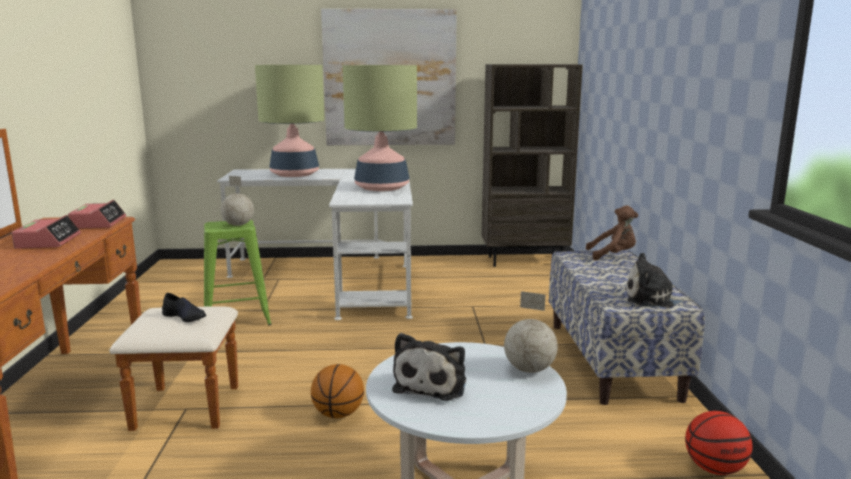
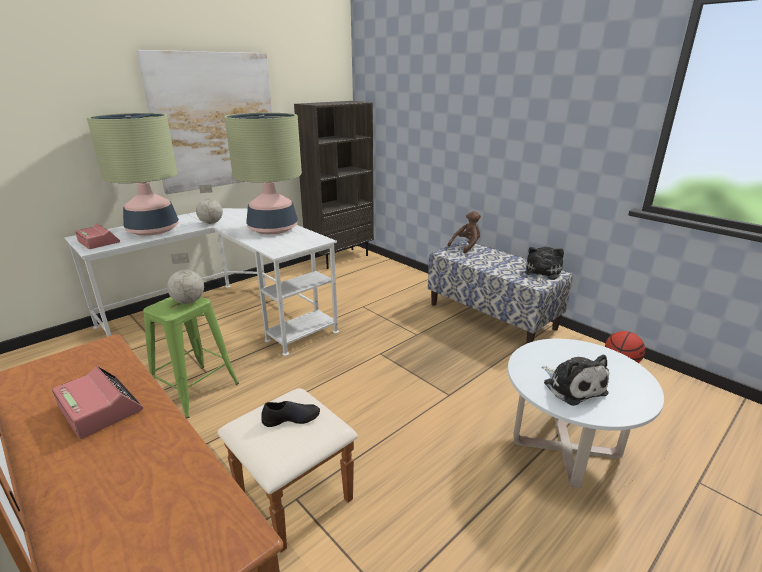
camera: 40 degrees left, 10 degrees up
alarm clock [68,200,126,229] -> alarm clock moved to [75,224,120,249]
basketball [311,364,364,418] -> none
globe [504,291,558,373] -> globe moved to [196,184,223,224]
plush toy [625,253,692,308] -> plush toy turned 150 degrees clockwise [525,246,564,283]

